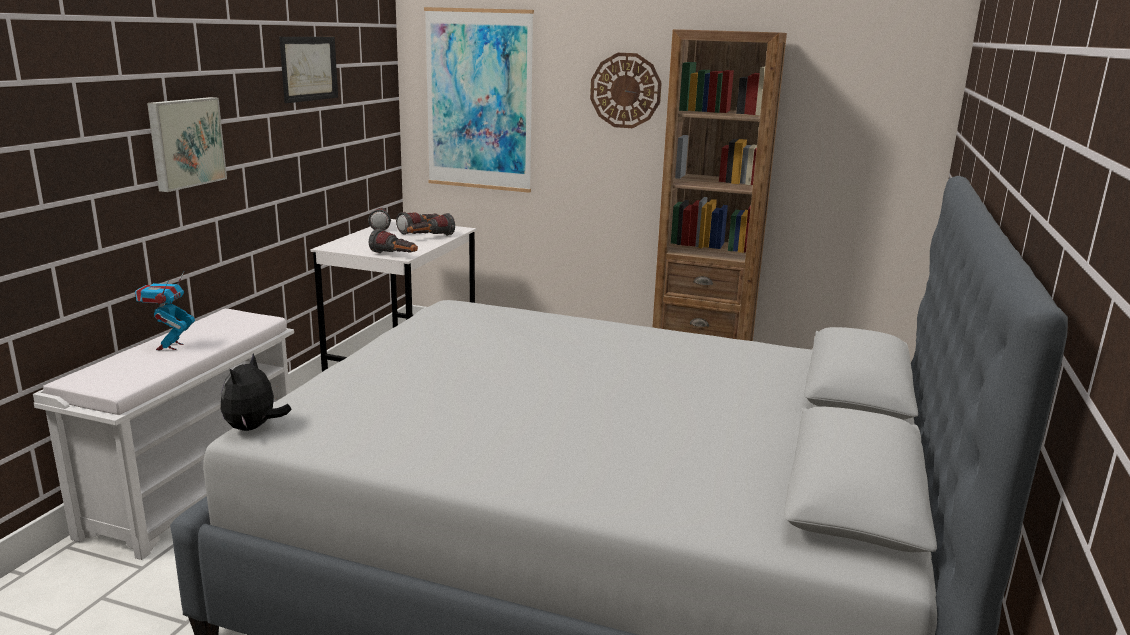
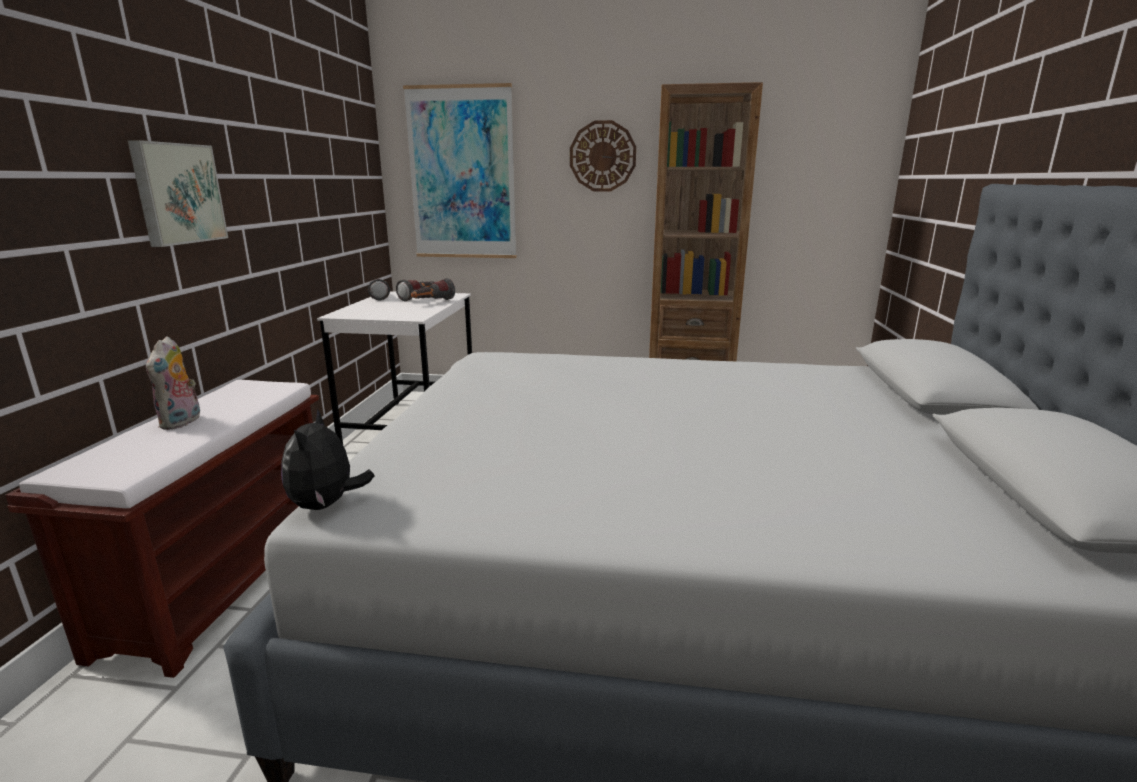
camera: 10 degrees left, 0 degrees up
white bench [33,309,294,560] -> brown bench [5,380,319,678]
toy robot [135,271,195,350] -> plush toy [145,336,200,430]
picture [279,37,338,103] -> none
flashlight [369,229,418,253] -> none

